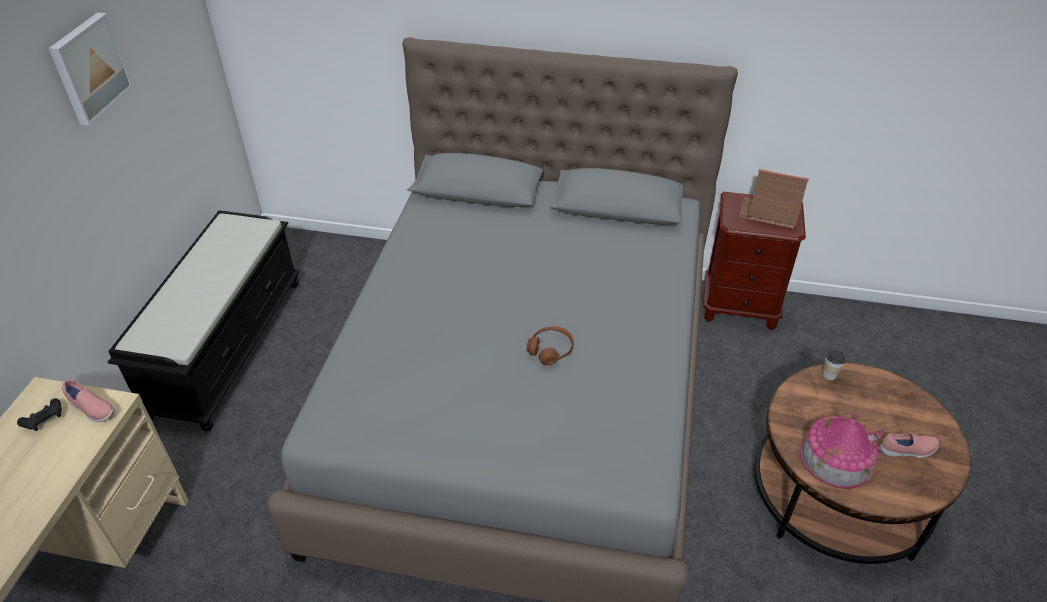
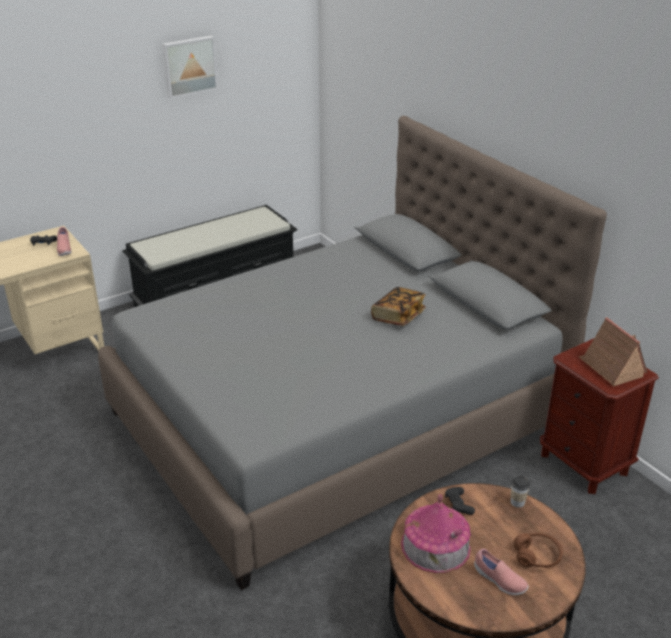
camera: 45 degrees right, 10 degrees down
brown headphones [526,326,574,365] -> brown headphones moved to [514,533,563,568]
none -> book [371,287,426,326]
none -> black game controller [445,487,475,515]

